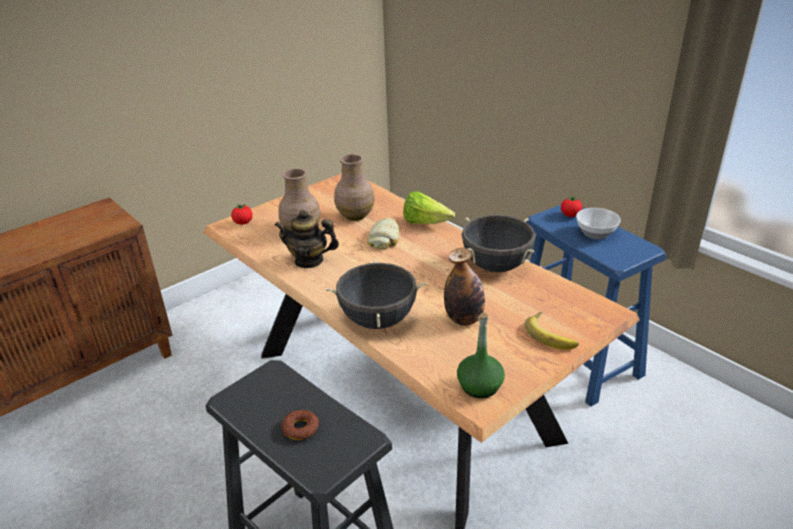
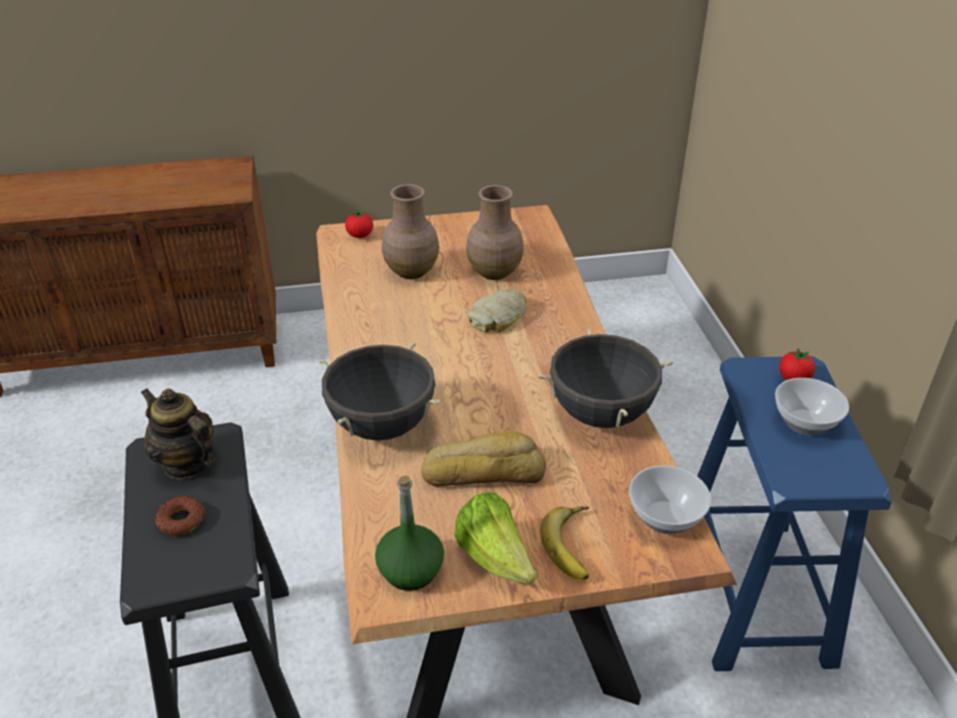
camera: 30 degrees right, 5 degrees up
teapot [274,210,339,268] -> teapot moved to [141,388,216,479]
lettuce [403,191,455,224] -> lettuce moved to [454,492,537,584]
bottle [444,248,485,326] -> bread [421,431,546,486]
none -> bowl [629,466,711,534]

